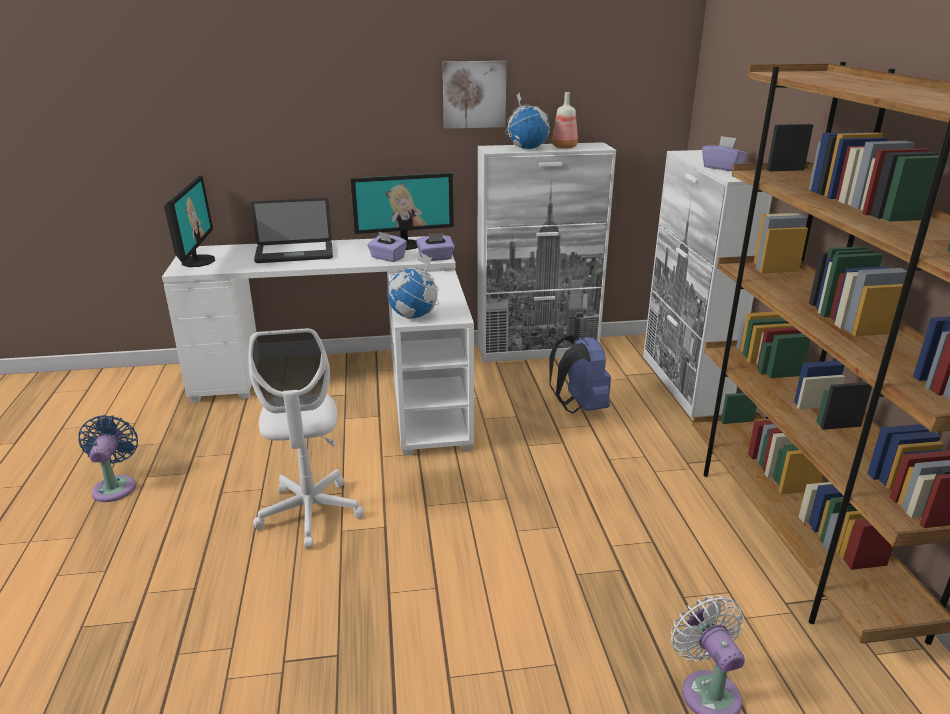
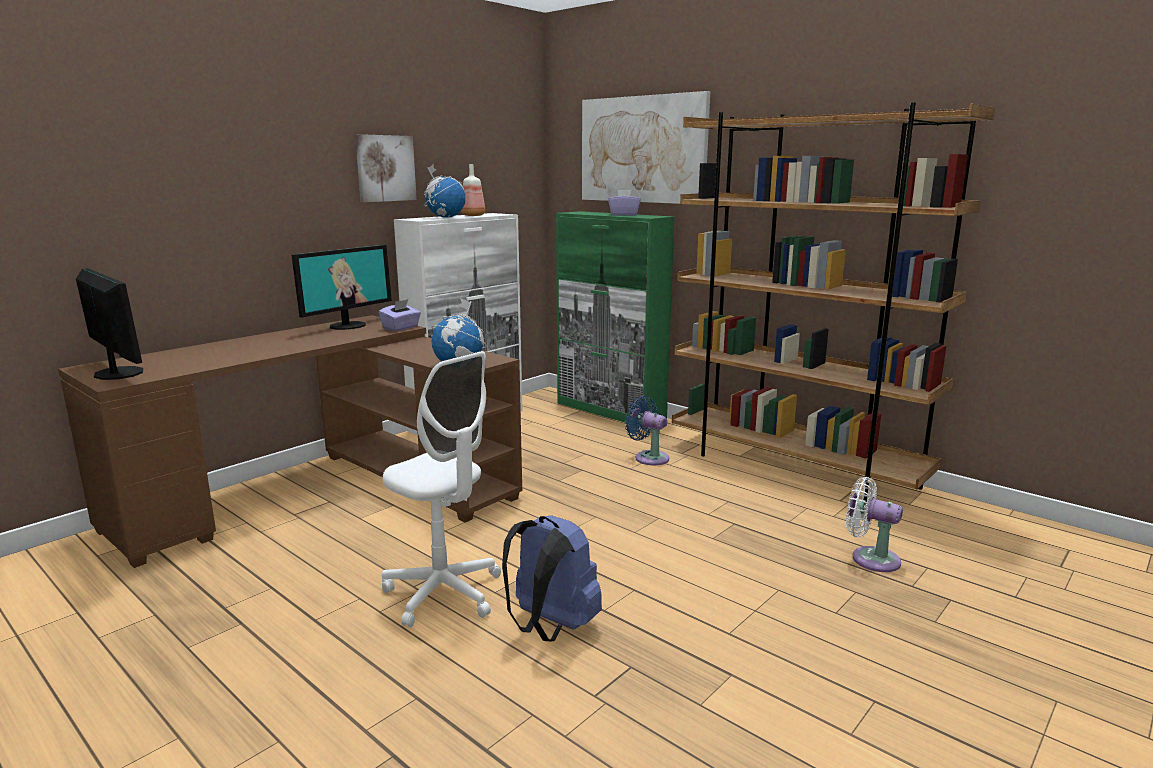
camera: 40 degrees left, 10 degrees down
blue fan [78,415,138,502] -> blue fan moved to [625,396,669,465]
white desk [162,236,474,456] -> brown desk [58,315,522,568]
laptop [251,198,333,263] -> none
purple tissue box [367,231,407,262] -> none
blue backpack [549,334,611,413] -> blue backpack moved to [502,515,602,641]
white cabinet [643,150,772,418] -> green cabinet [556,211,674,427]
none -> picture [582,91,710,204]

